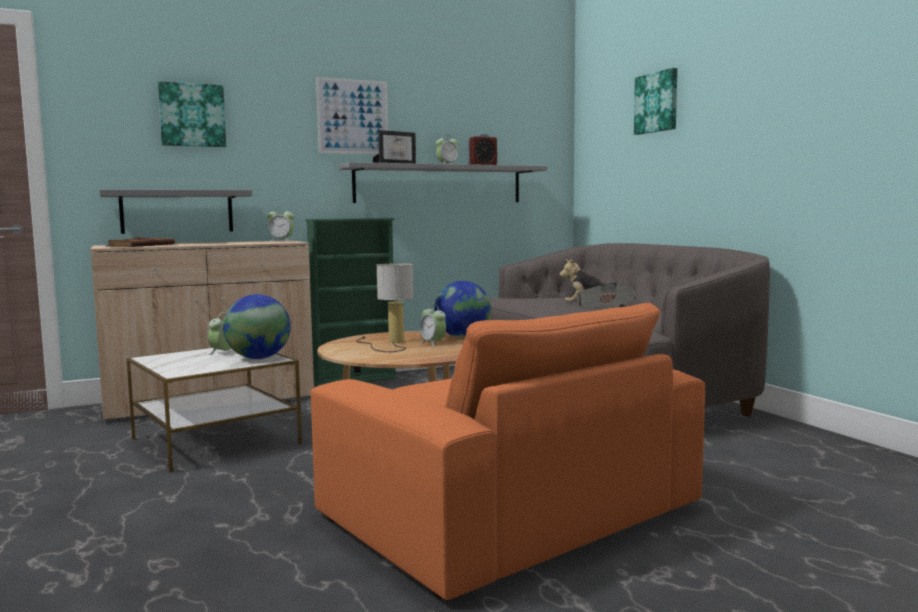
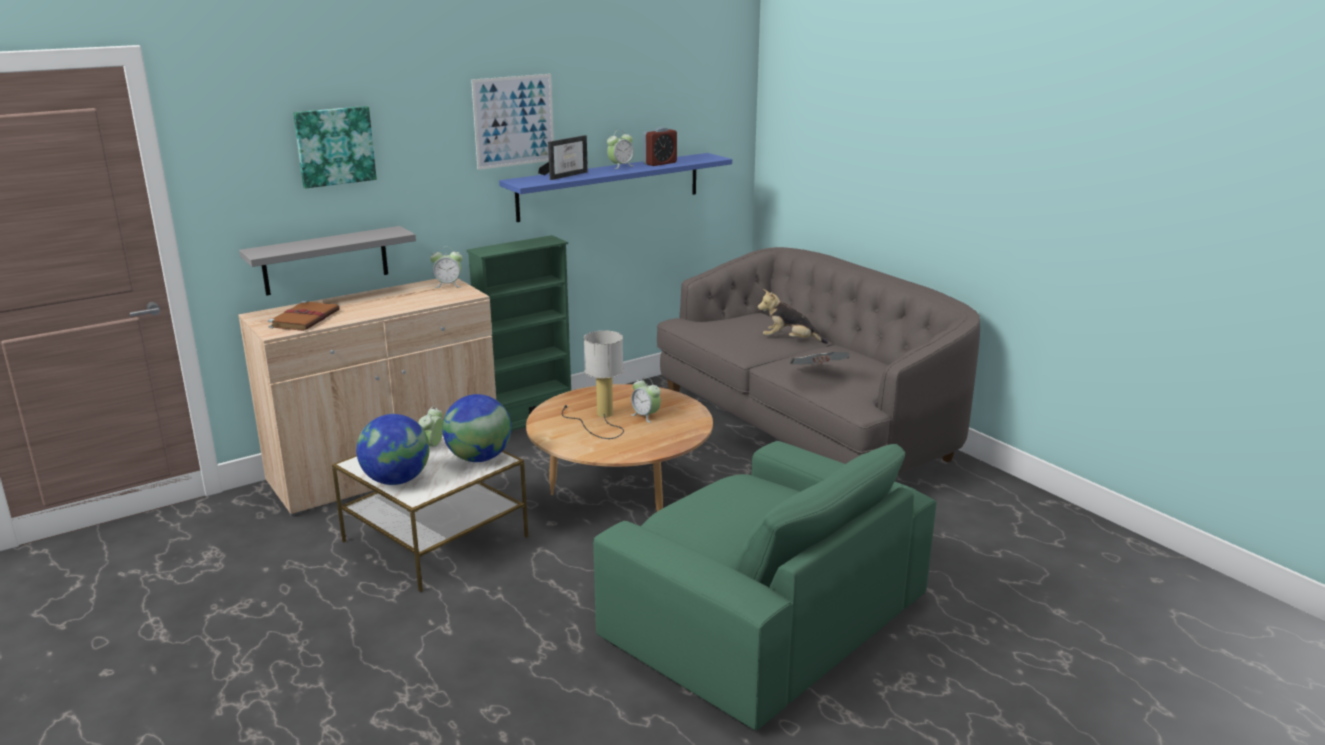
camera: 10 degrees left, 15 degrees up
orange armchair [311,303,705,600] -> green armchair [593,441,936,731]
grey shelf [338,162,547,203] -> blue shelf [499,153,732,222]
globe [434,281,491,338] -> globe moved to [356,414,430,485]
picture [634,68,677,135] -> none

